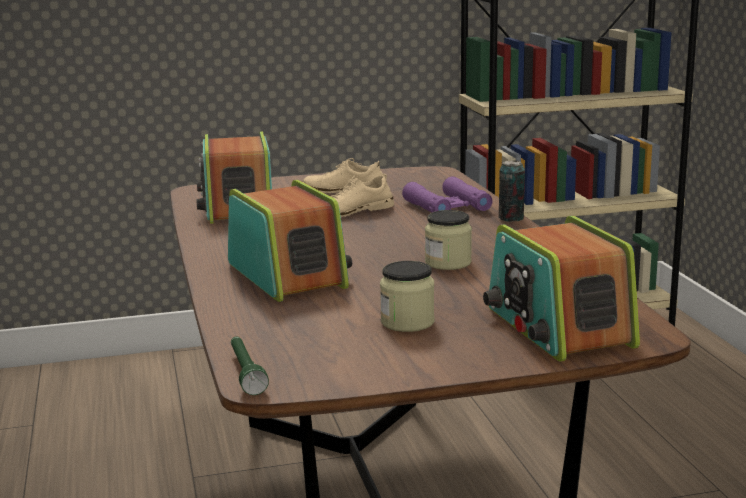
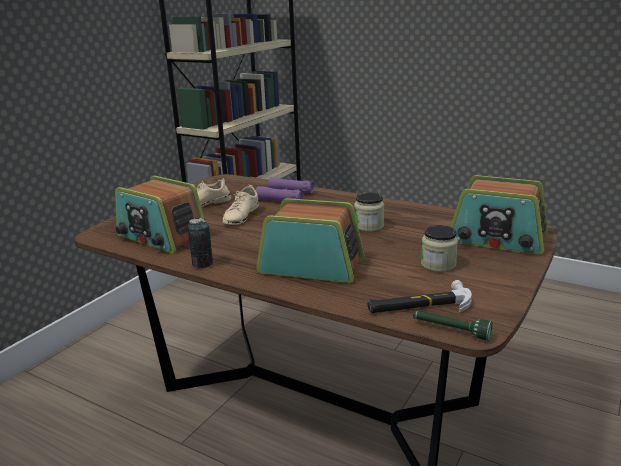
camera: 45 degrees left, 5 degrees up
can [499,160,525,222] -> can moved to [188,217,213,268]
none -> hammer [367,280,472,313]

